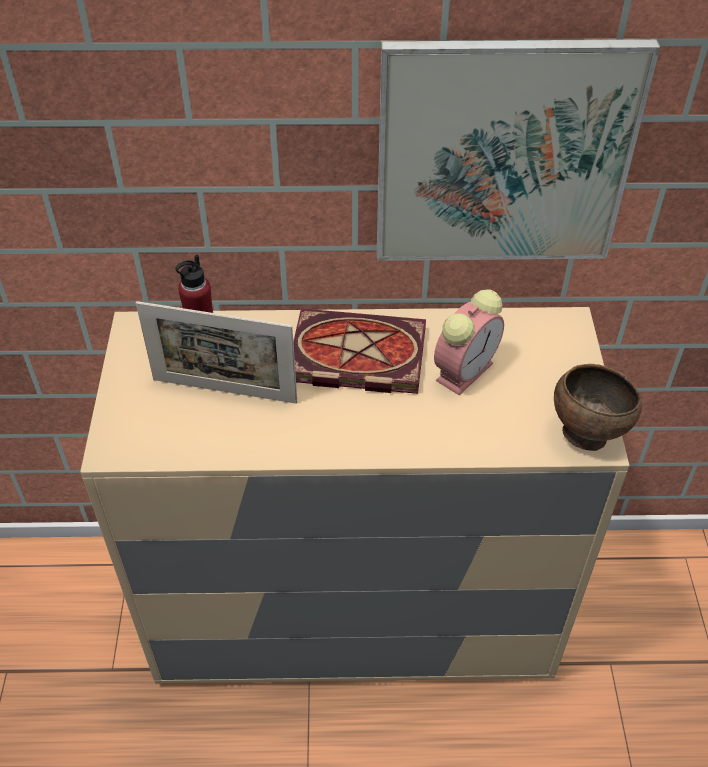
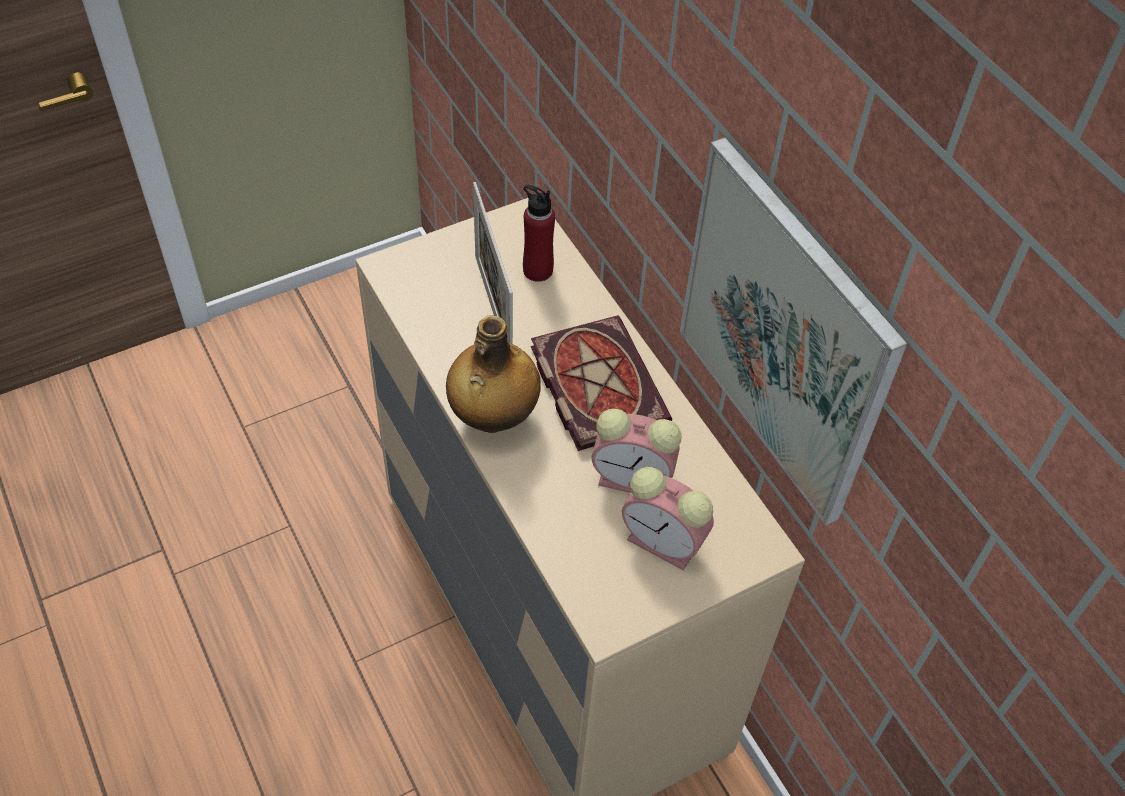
camera: 60 degrees right, 5 degrees up
brown bowl [554,364,642,451] -> none
none -> bottle [446,315,541,433]
none -> alarm clock [622,467,714,570]

